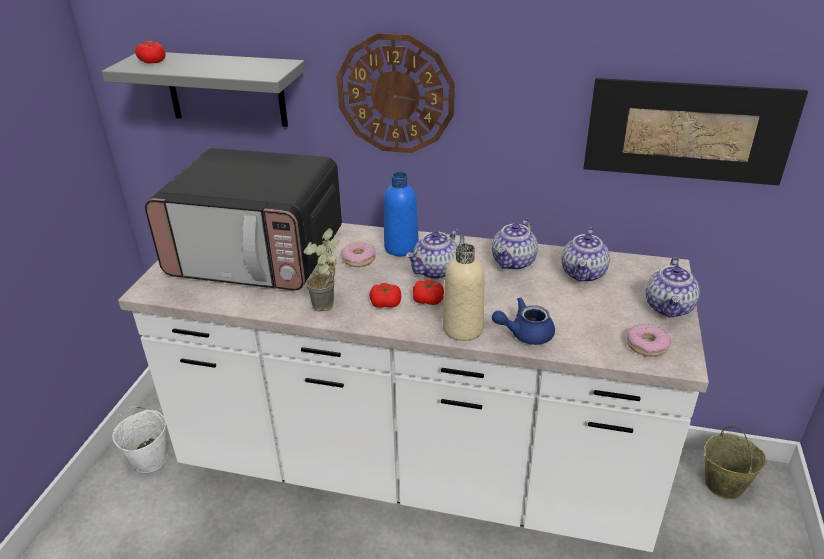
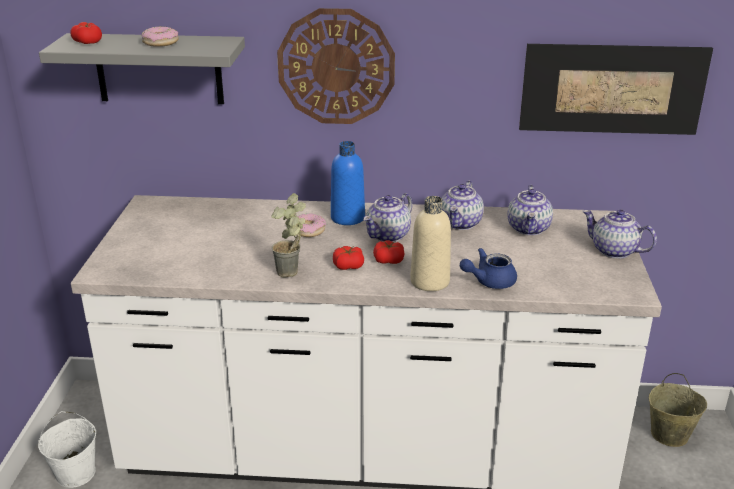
camera: 10 degrees left, 5 degrees down
microwave [145,148,342,291] -> none
donut [627,324,671,357] -> donut moved to [141,26,179,47]
teapot [646,257,700,318] -> teapot turned 120 degrees clockwise [583,209,657,259]

